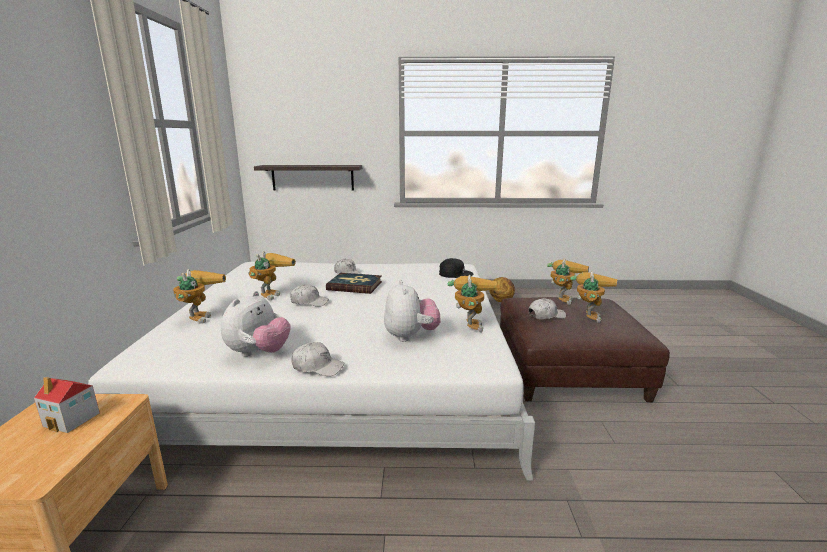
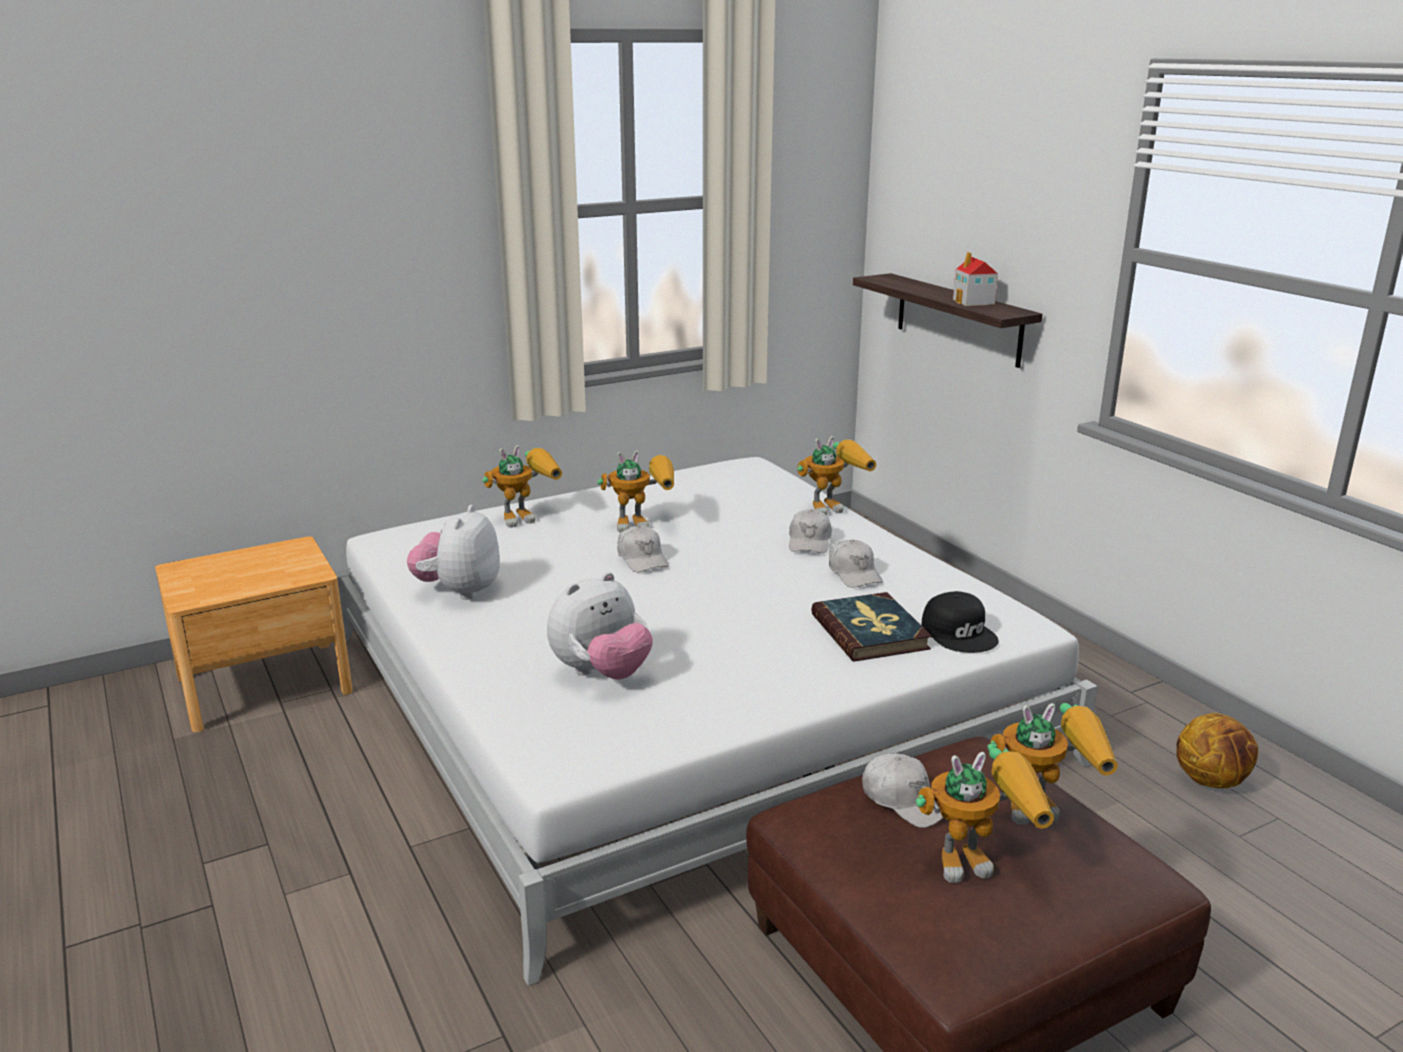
camera: 60 degrees right, 5 degrees up
toy house [34,377,100,433] -> toy house moved to [953,252,998,306]
plush toy [221,291,291,357] -> plush toy turned 105 degrees clockwise [407,505,500,600]
white cap [291,342,345,376] -> white cap moved to [829,540,883,588]
book [326,273,382,294] -> book moved to [811,592,932,662]
toy robot [448,275,497,332] -> toy robot moved to [797,436,876,515]

